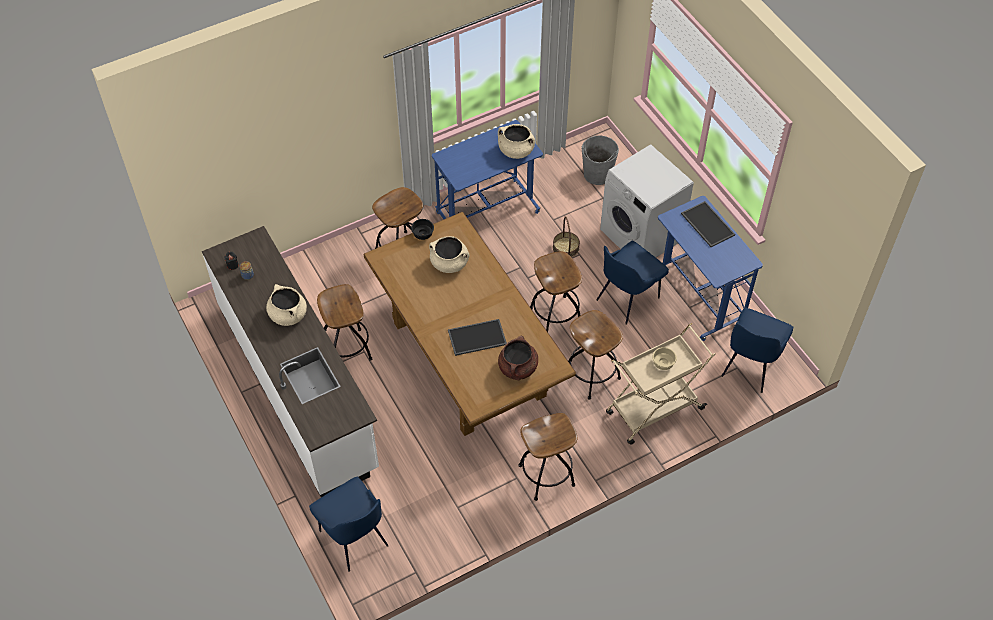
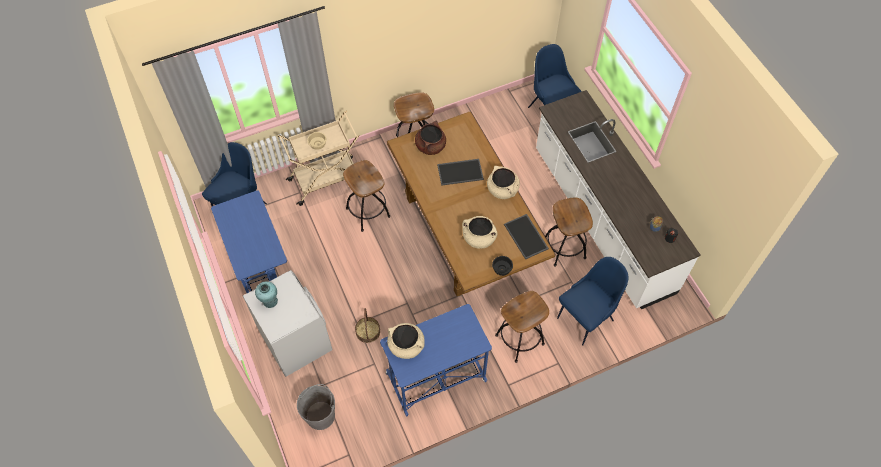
camera: 175 degrees left, 5 degrees up
beige cooking pot [266,284,307,326] -> beige cooking pot moved to [487,166,520,199]
brown stool [530,251,582,332] -> none
blue chair [596,241,669,325] -> blue chair moved to [557,257,628,346]
tray [681,201,735,247] -> tray moved to [504,214,549,260]
none -> turquoise vase [255,281,278,308]

